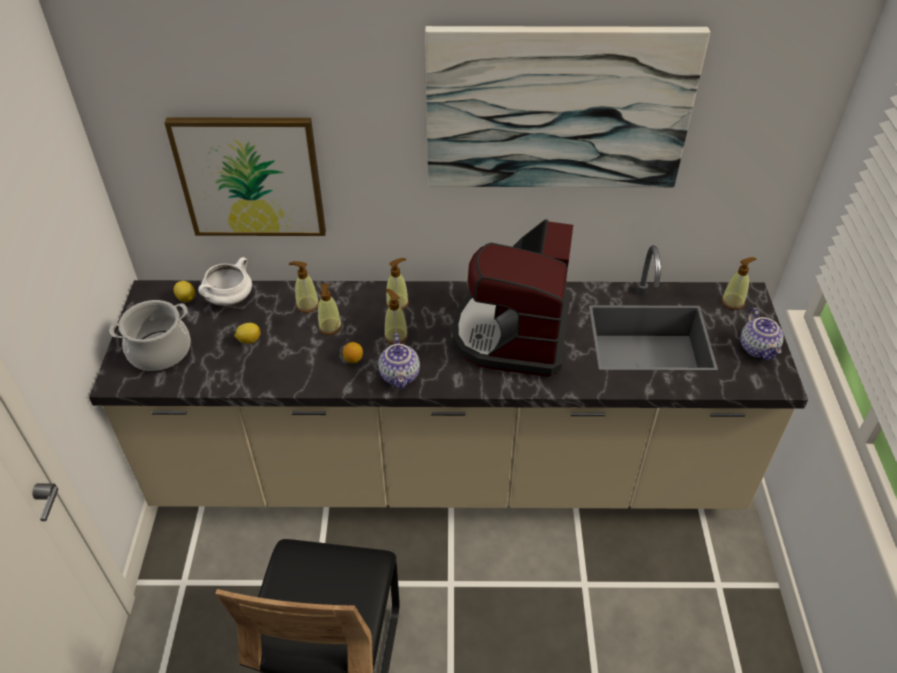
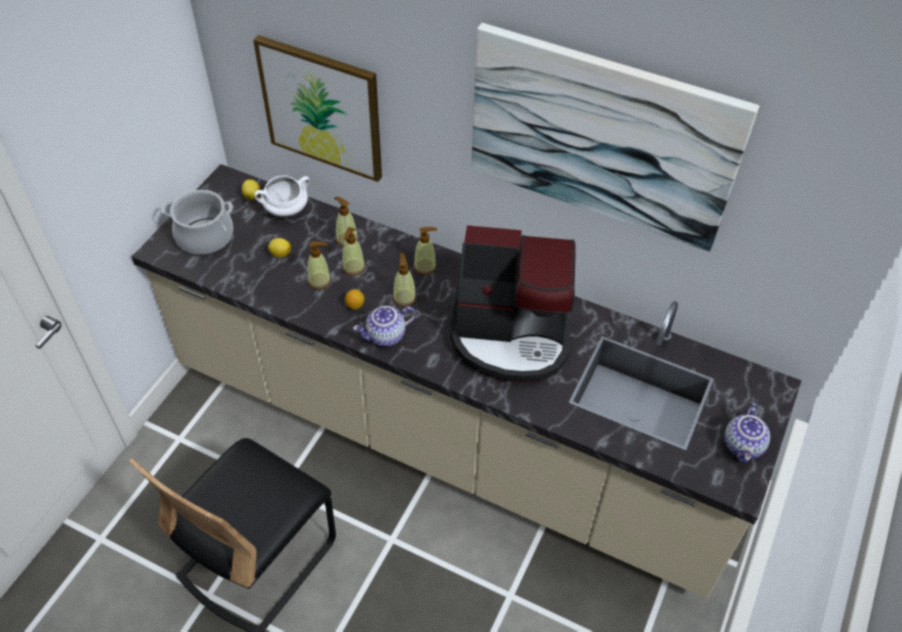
camera: 25 degrees right, 5 degrees up
teapot [378,333,420,389] -> teapot turned 45 degrees clockwise [353,306,416,347]
coffee machine [453,219,573,377] -> coffee machine turned 120 degrees counterclockwise [450,225,575,382]
soap dispenser [721,257,757,310] -> soap dispenser moved to [307,241,331,289]

